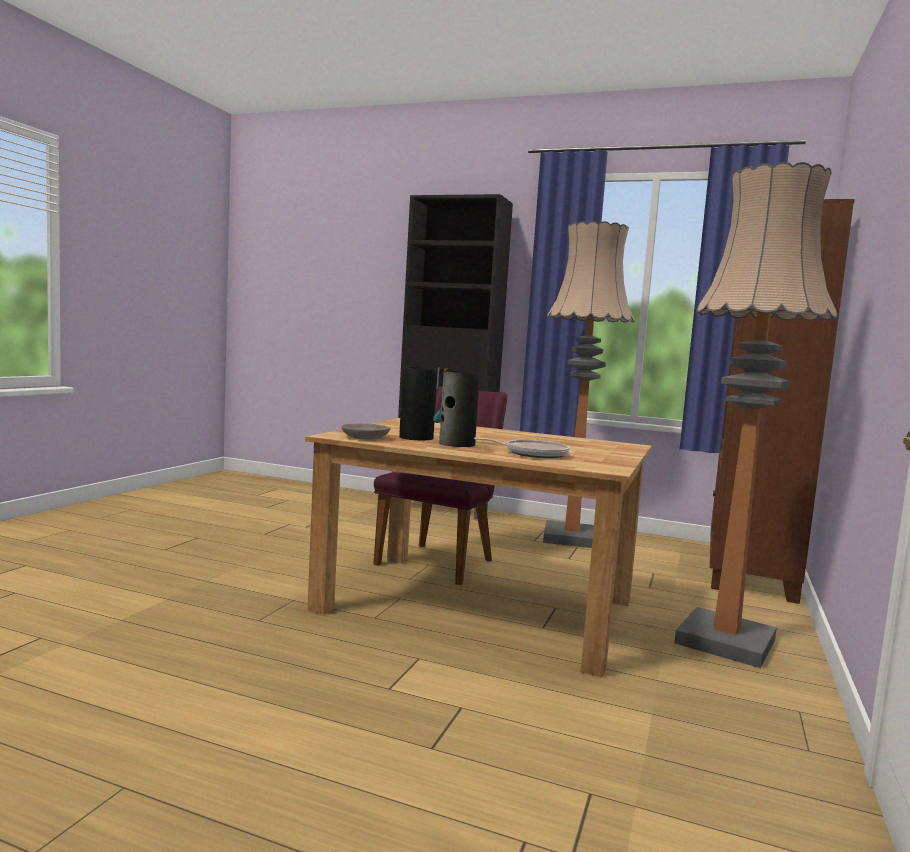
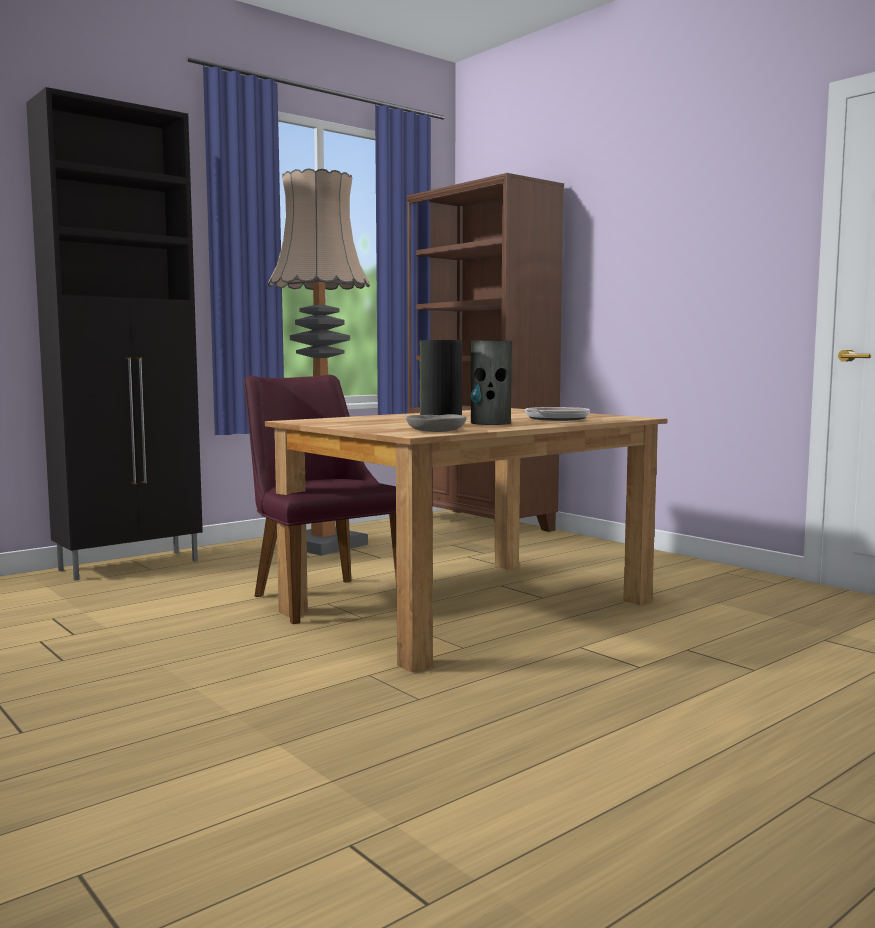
camera: 60 degrees left, 0 degrees up
floor lamp [674,162,838,668] -> none

